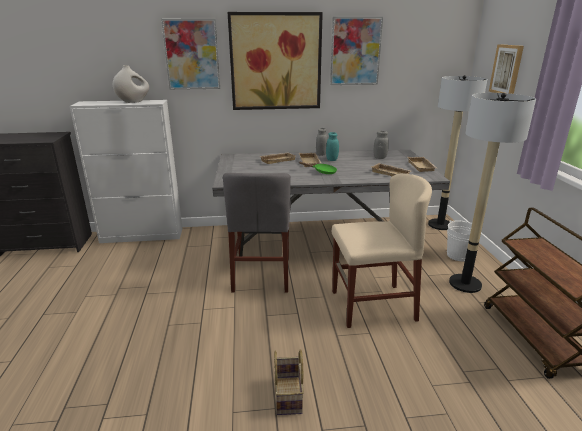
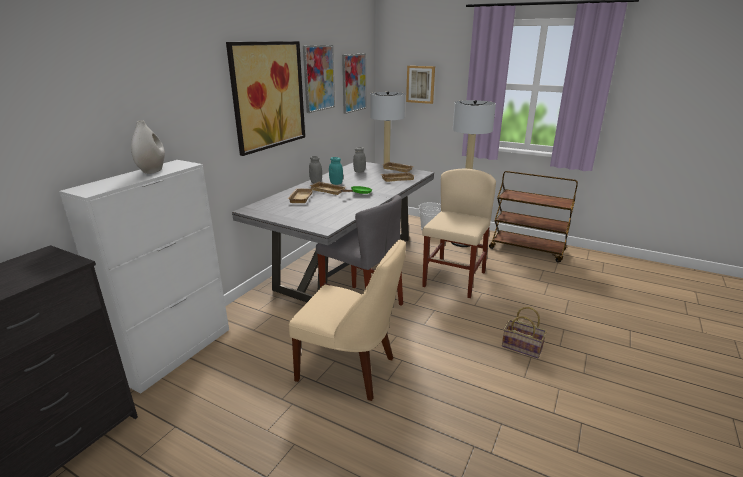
camera: 55 degrees left, 0 degrees up
picture [161,19,220,90] -> picture moved to [342,53,366,114]
none -> beige chair [289,240,406,401]

